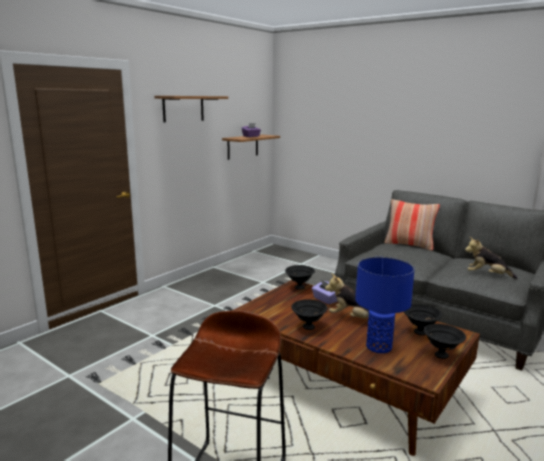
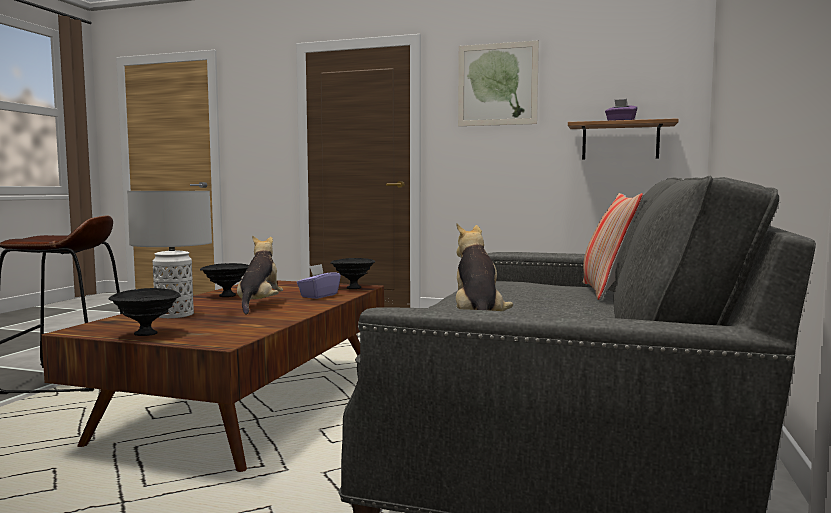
camera: 70 degrees right, 10 degrees down
shelf [154,96,228,122] -> picture [458,40,539,126]
blue table lamp [355,257,415,353] -> white table lamp [127,191,212,318]
black bowl [404,304,442,335] -> none

